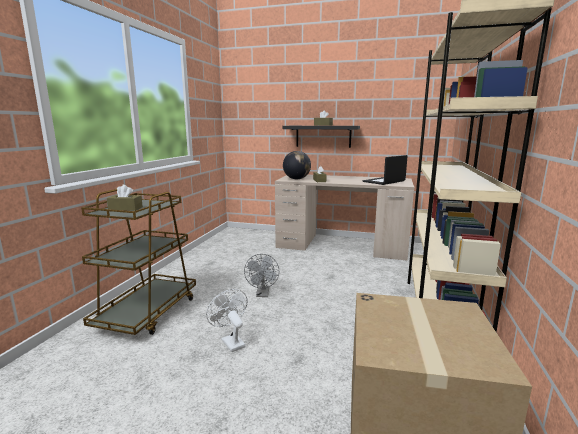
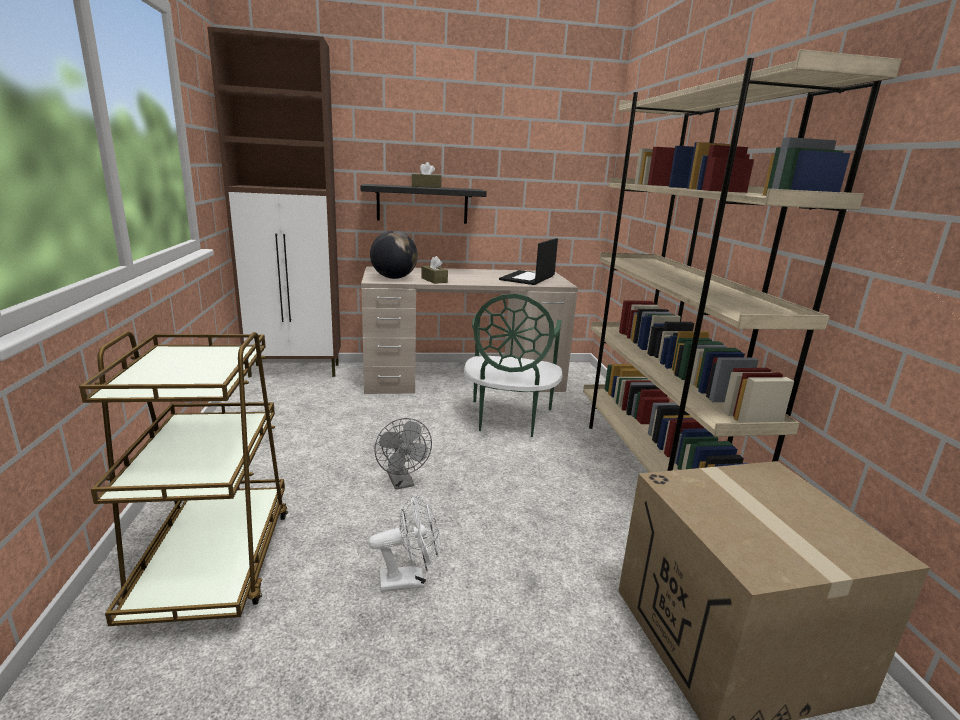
camera: 25 degrees left, 5 degrees up
brown tissue box [107,185,143,211] -> none
white fan [206,289,247,352] -> white fan turned 135 degrees clockwise [368,493,439,592]
none -> brown cabinet [207,27,341,377]
none -> green chair [464,294,563,437]

